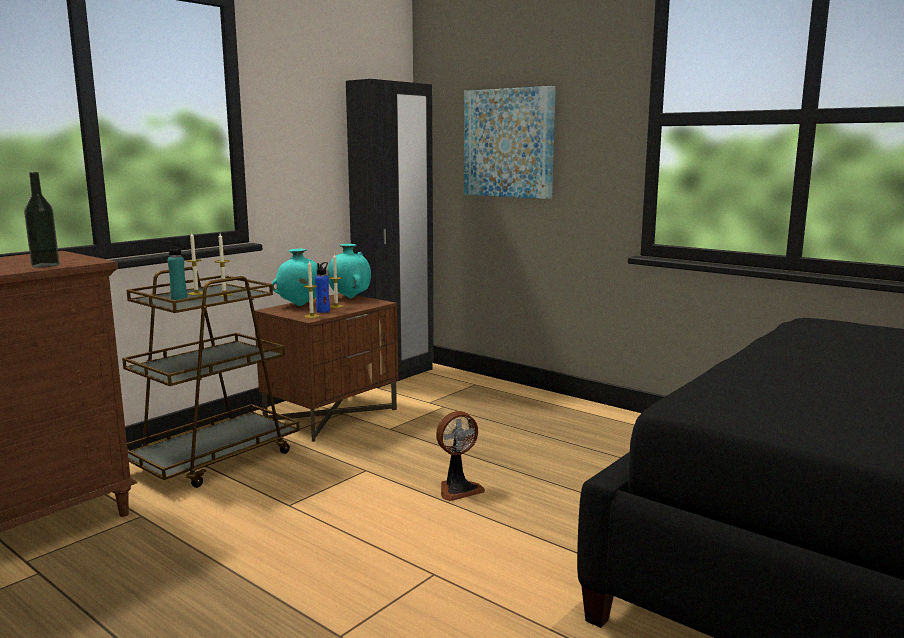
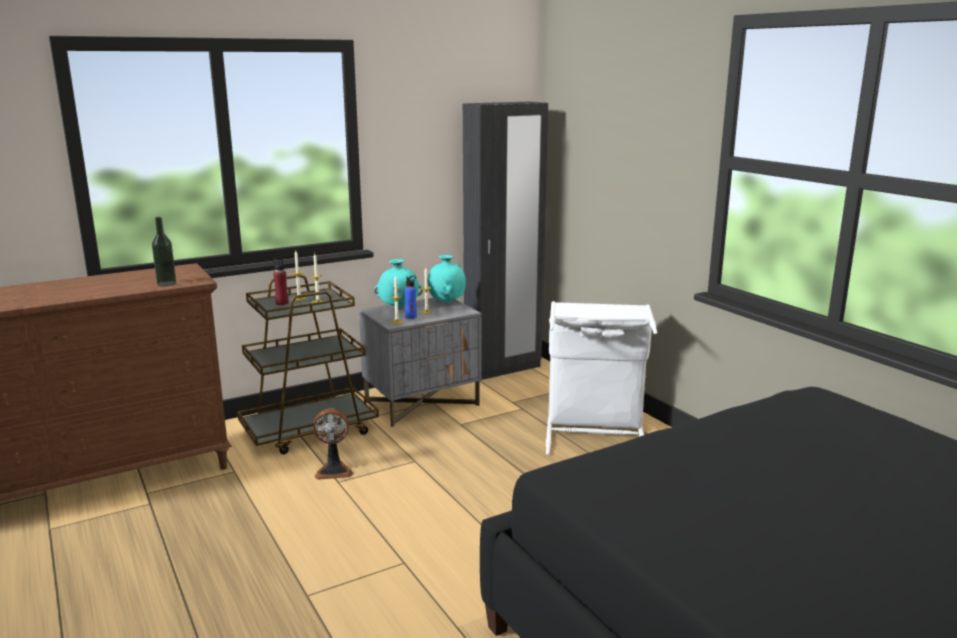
camera: 20 degrees right, 5 degrees up
turquoise bottle [166,242,187,300] -> red bottle [272,259,288,305]
brown nightstand [254,293,399,442] -> grey nightstand [359,298,482,427]
fan [436,411,485,501] -> fan moved to [314,409,353,480]
picture [464,86,556,199] -> none
none -> white laundry basket [545,301,657,455]

